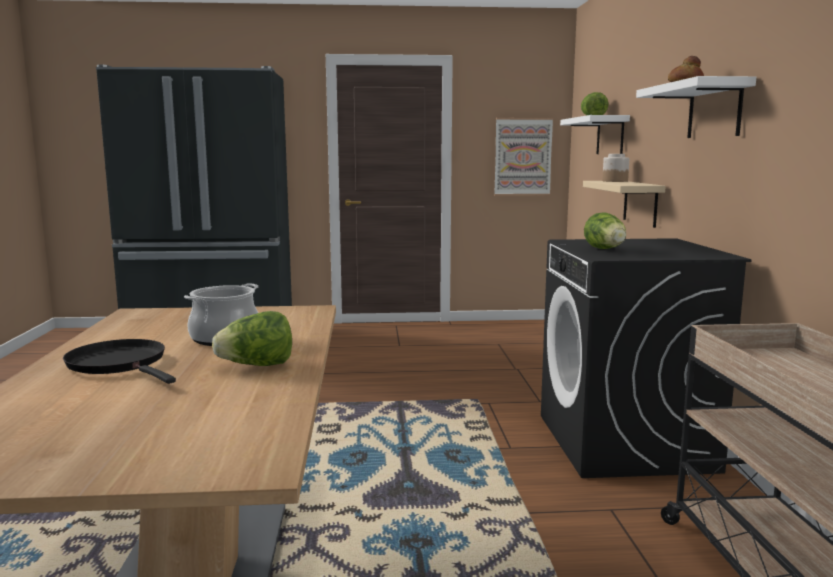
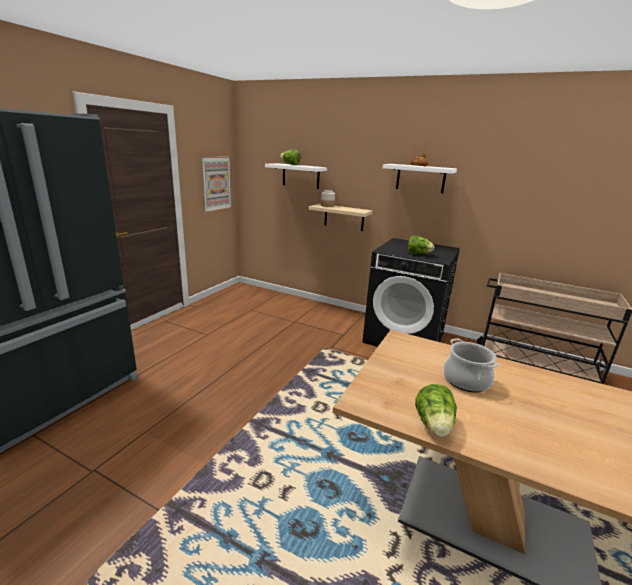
camera: 60 degrees left, 10 degrees up
black frying pan [63,339,176,384] -> none
lettuce [212,311,292,366] -> lettuce moved to [415,384,457,437]

